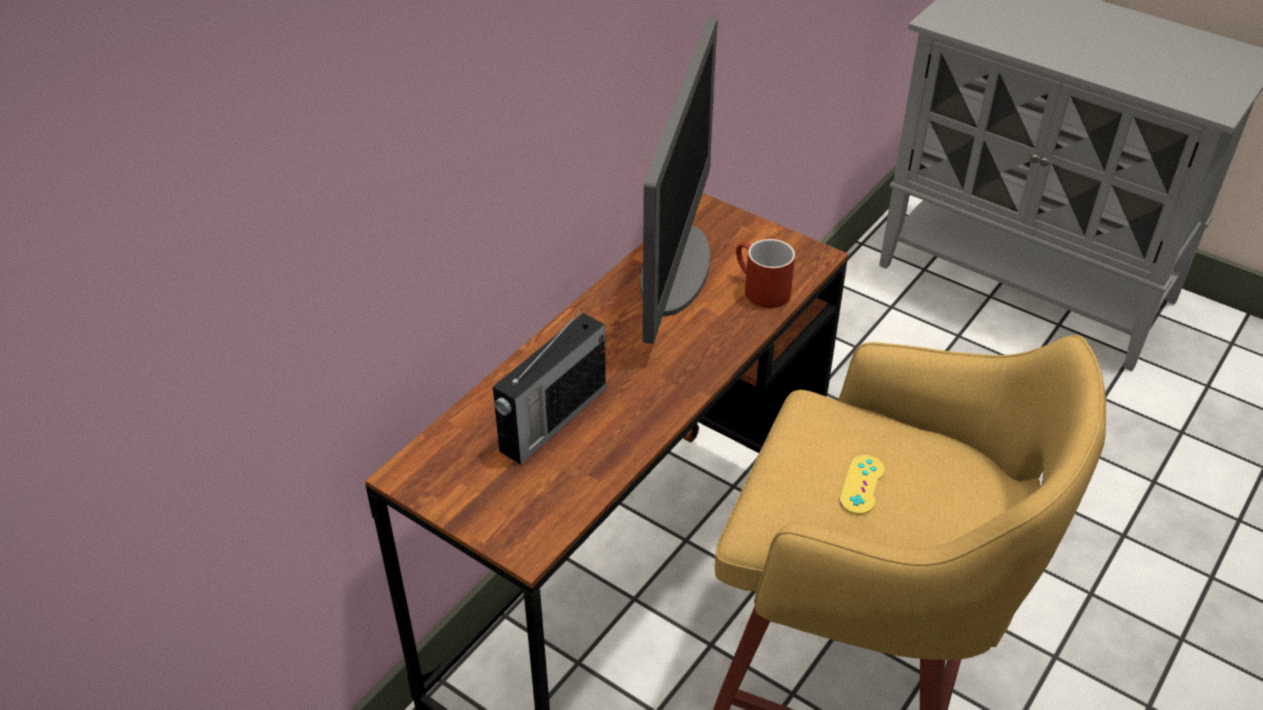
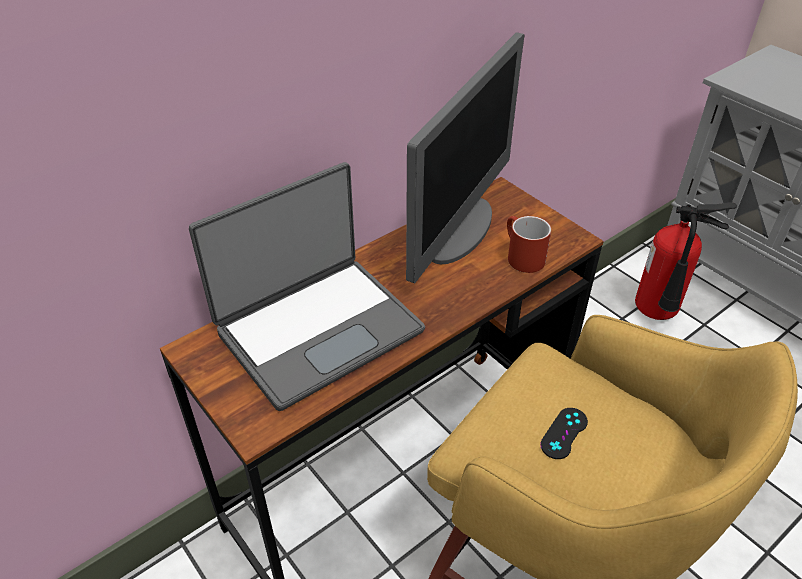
camera: 15 degrees right, 0 degrees up
radio [493,308,606,465] -> laptop [189,162,425,411]
yellow game controller [839,455,884,515] -> black game controller [540,408,588,459]
none -> fire extinguisher [635,202,737,320]

